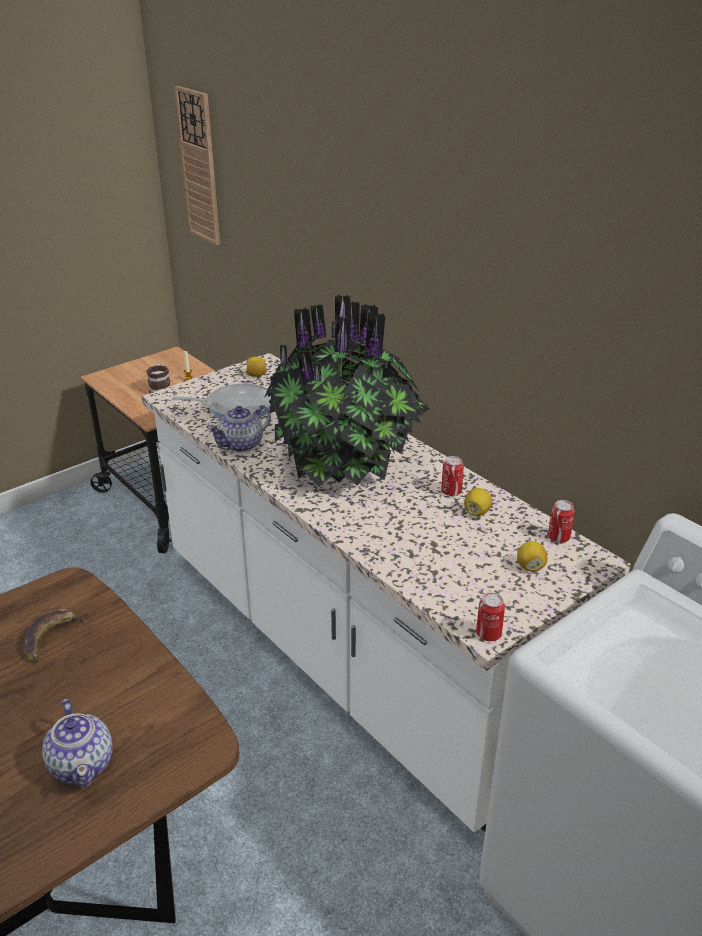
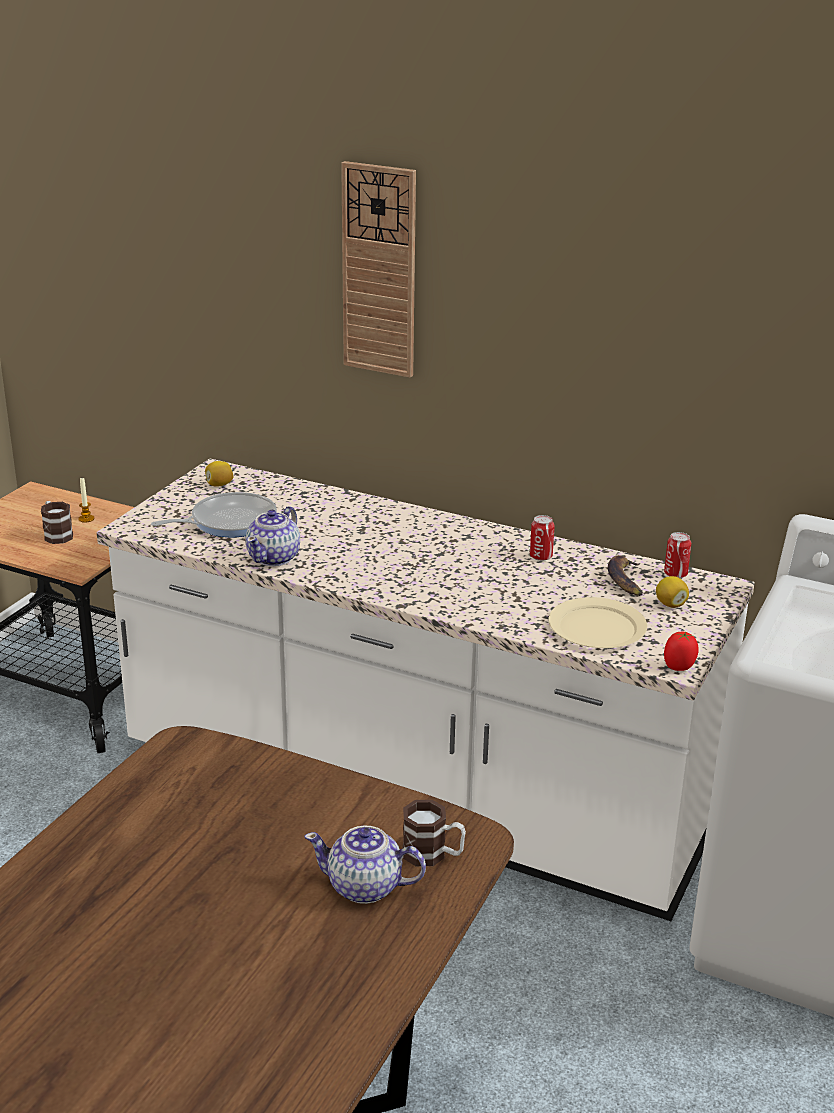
camera: 25 degrees left, 5 degrees down
banana [24,609,89,663] -> banana moved to [608,555,643,596]
teapot [42,699,112,787] -> teapot turned 150 degrees clockwise [305,825,426,904]
wall clock [174,86,220,245] -> wall clock moved to [341,161,416,378]
potted plant [265,295,430,487] -> none
lemon [464,488,492,516] -> none
can [476,592,505,641] -> tomato [664,632,699,671]
none -> mug [403,800,466,867]
none -> beige plate [548,597,647,648]

